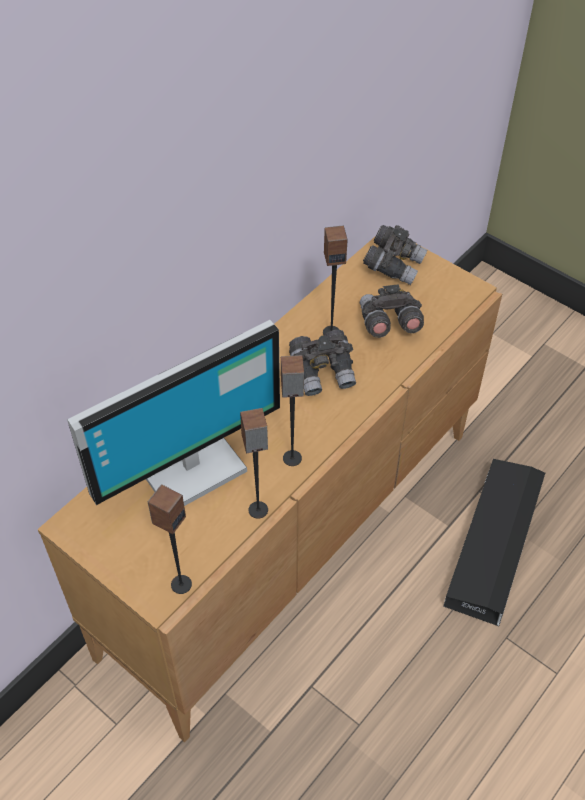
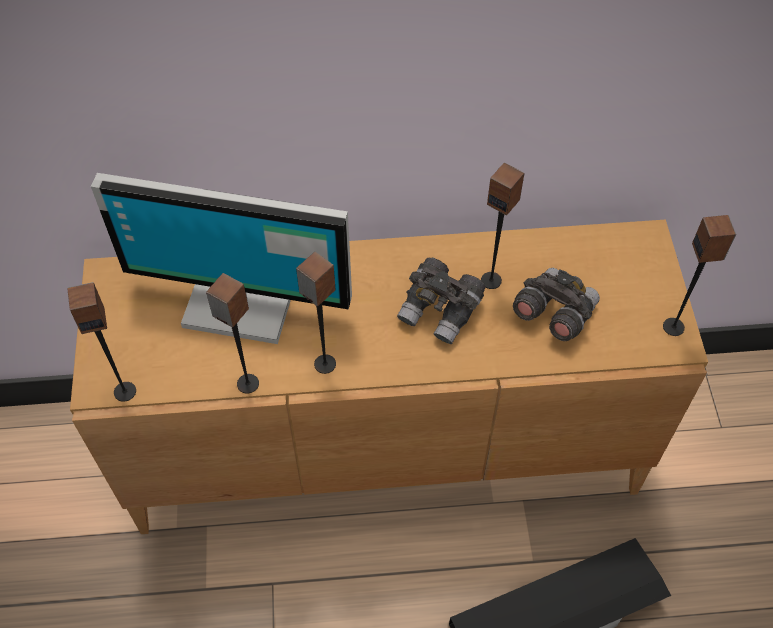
camera: 45 degrees right, 5 degrees up
grey binoculars [363,225,428,285] -> none
none -> speaker [663,215,736,336]

